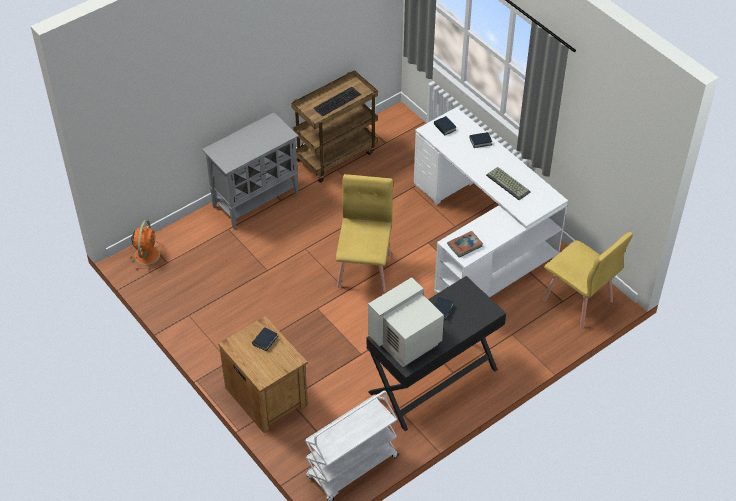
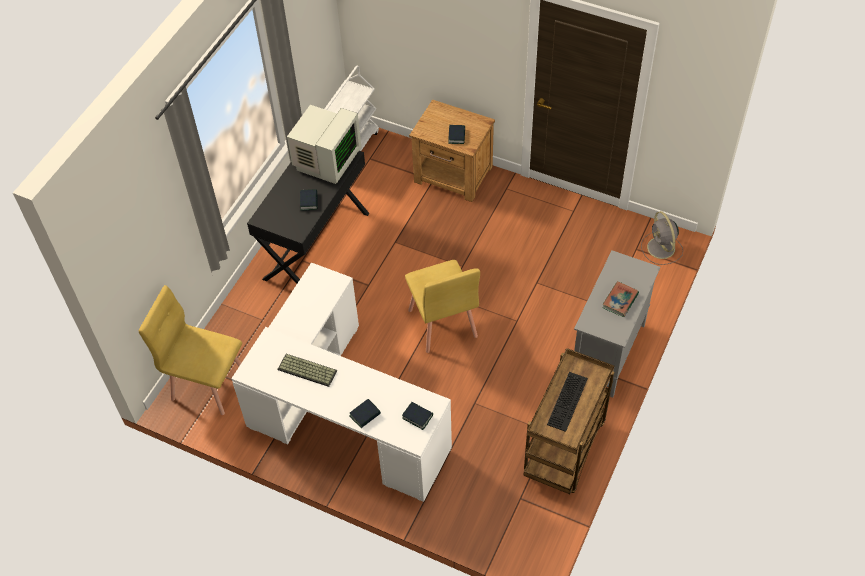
camera: 155 degrees right, 5 degrees up
orange fan [129,220,166,269] -> grey fan [641,211,683,265]
book [447,231,483,258] -> book moved to [602,281,639,317]

